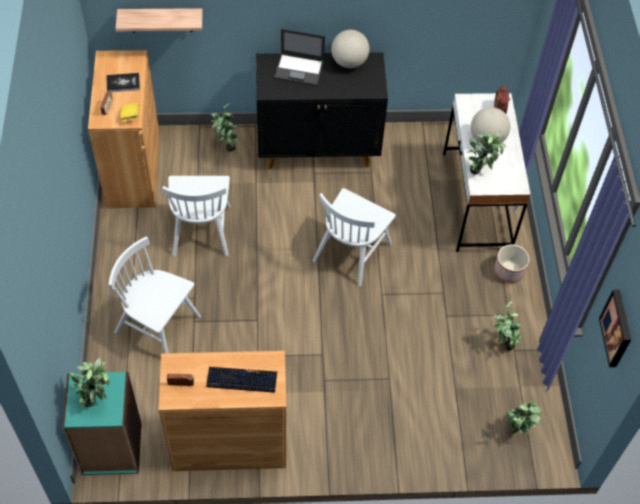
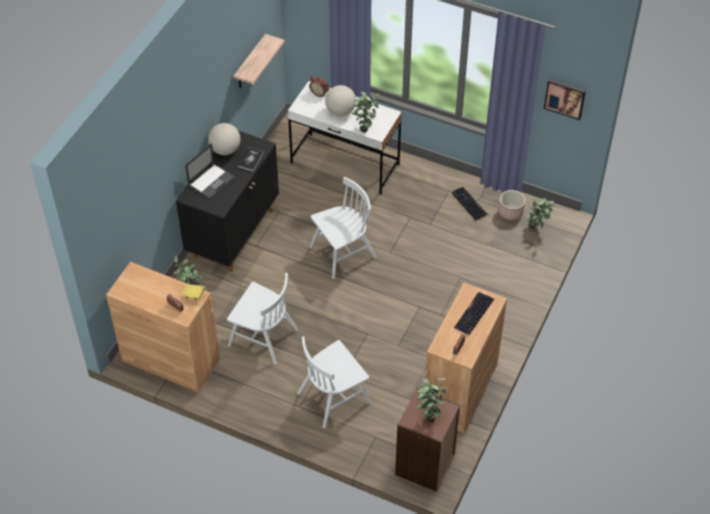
camera: 60 degrees left, 5 degrees down
turquoise bookcase [62,372,142,475] -> brown bookcase [395,388,460,492]
book [106,73,140,92] -> book moved to [237,147,264,171]
shelf [115,8,203,32] -> shelf moved to [234,34,285,88]
white chair [313,188,396,286] -> white chair turned 90 degrees counterclockwise [310,177,377,279]
planter [494,244,530,283] -> planter moved to [498,190,525,221]
potted plant [494,301,523,350] -> keyboard [451,187,488,220]

